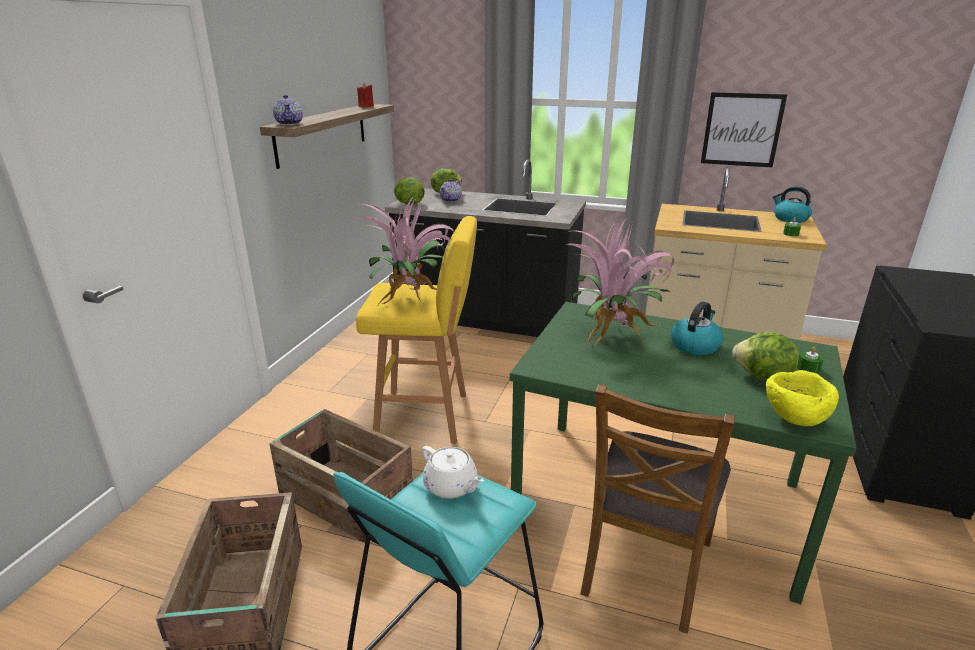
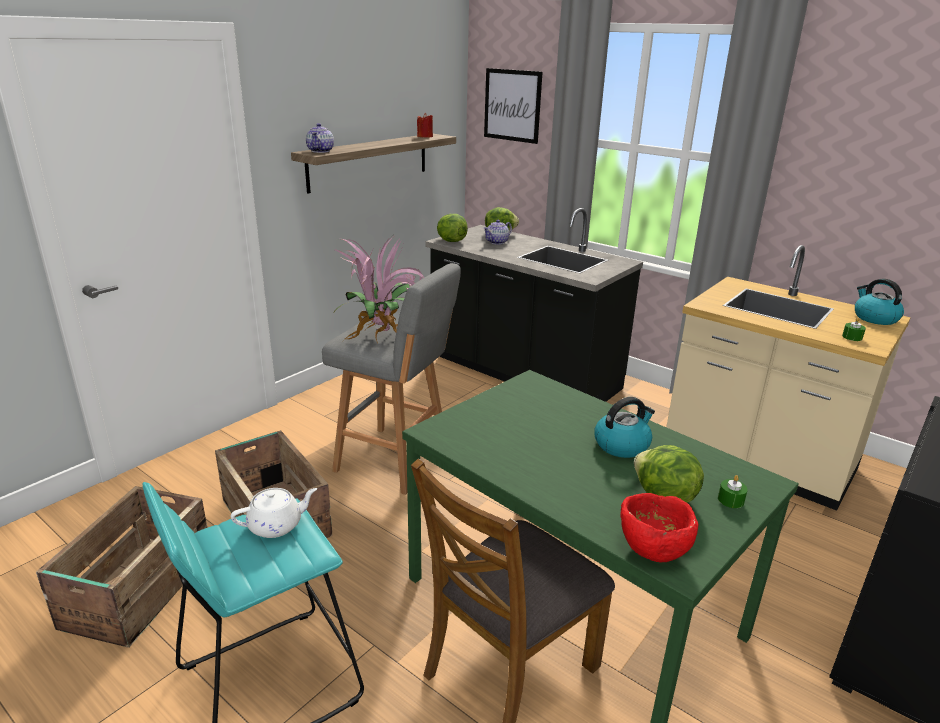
camera: 20 degrees right, 0 degrees up
yellow stool [356,216,477,444] -> grey stool [322,263,461,495]
white teapot [422,446,484,499] -> white teapot turned 90 degrees counterclockwise [231,488,317,538]
potted plant [566,220,674,348] -> none
picture [701,92,787,168] -> picture moved to [484,68,542,144]
yellow bowl [766,370,839,426] -> red bowl [620,493,698,562]

